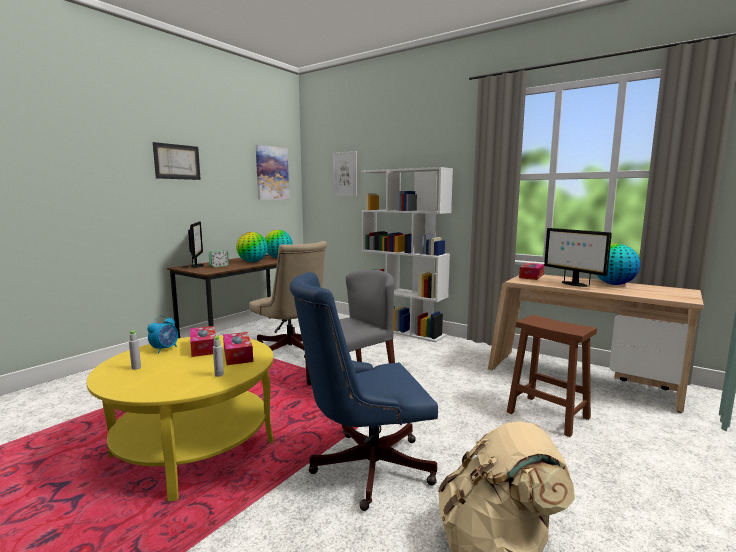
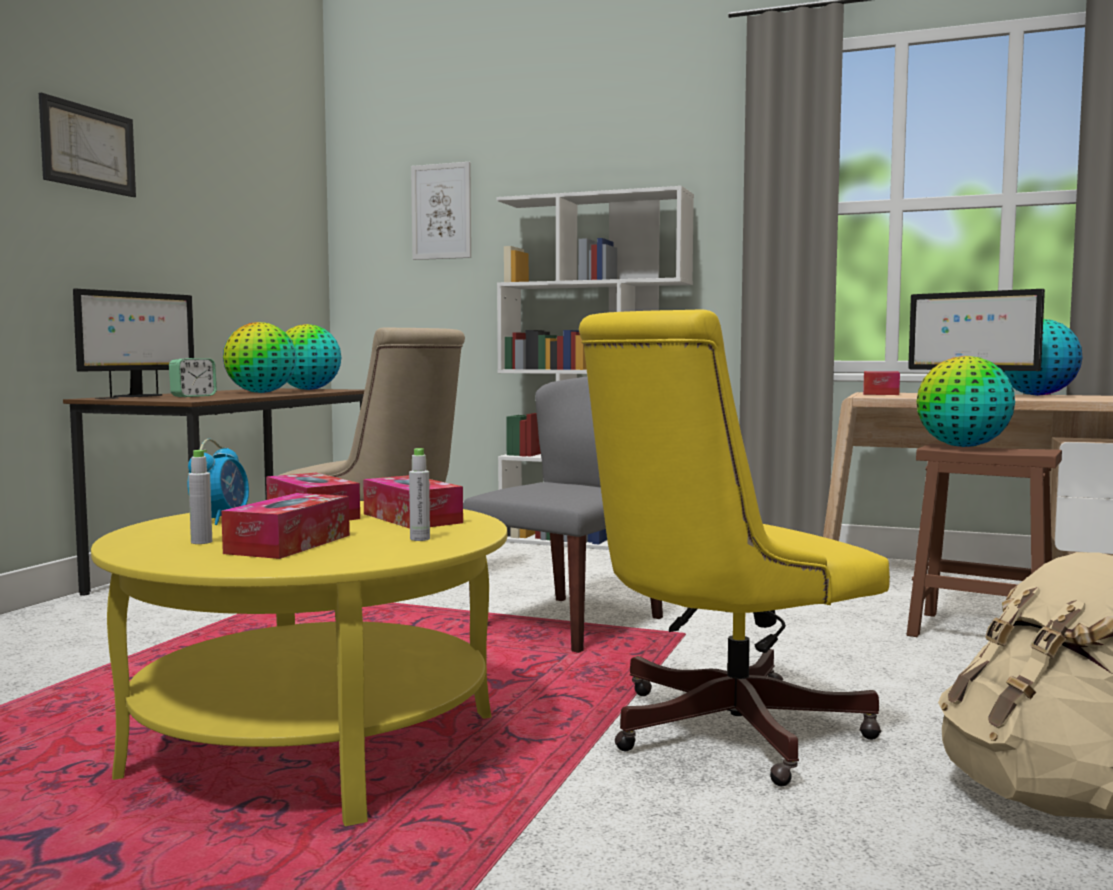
camera: 15 degrees left, 5 degrees down
monitor [188,222,204,268] -> monitor turned 60 degrees clockwise [73,289,194,397]
picture [256,145,289,200] -> none
blue office chair [290,272,438,511] -> yellow office chair [579,309,890,786]
none -> tissue box [221,493,350,559]
none -> globe [917,356,1015,447]

